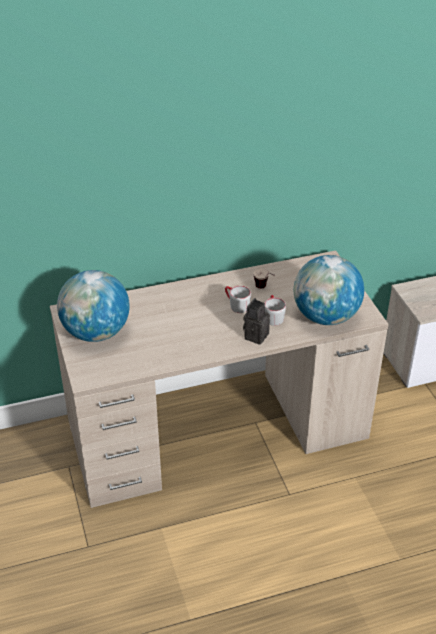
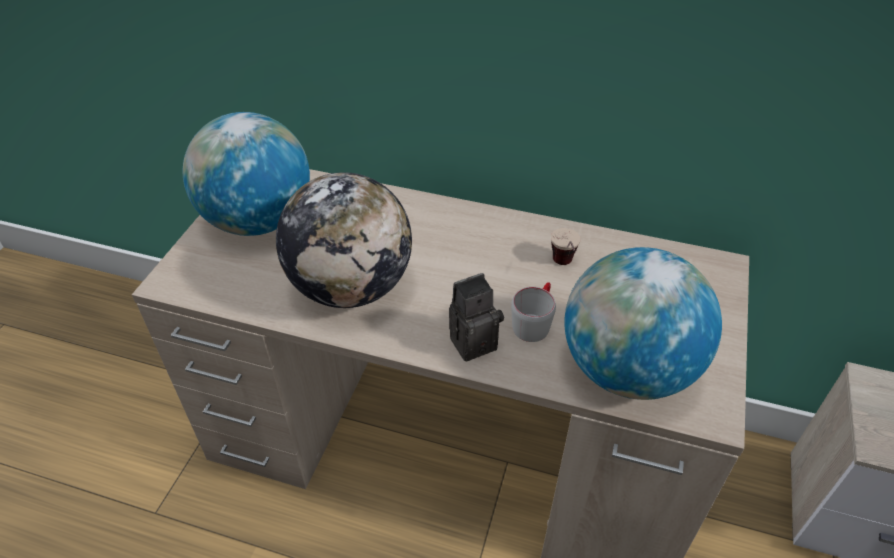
camera: 35 degrees right, 5 degrees up
grey mug [225,286,251,313] -> none
none -> globe [276,172,412,308]

